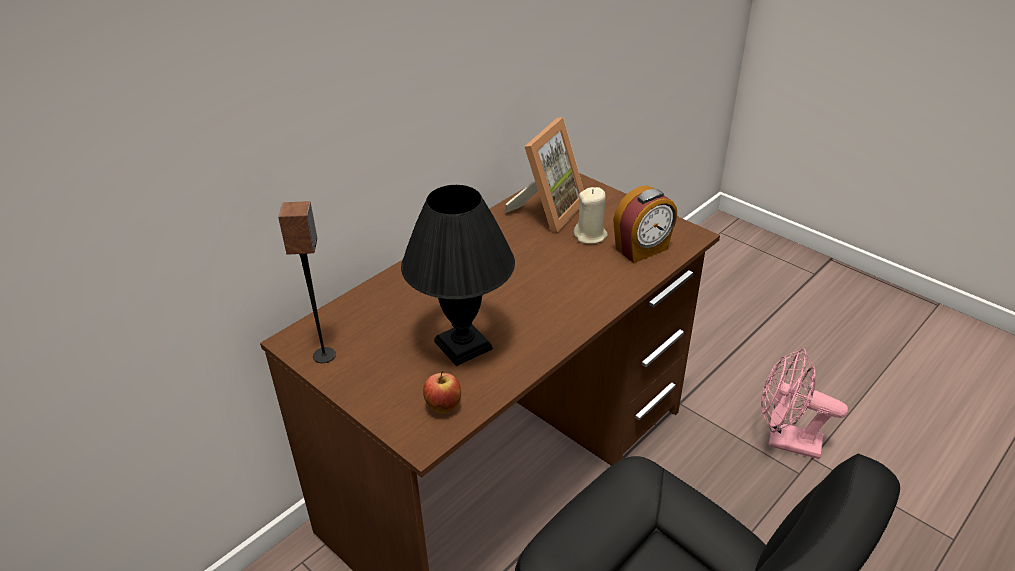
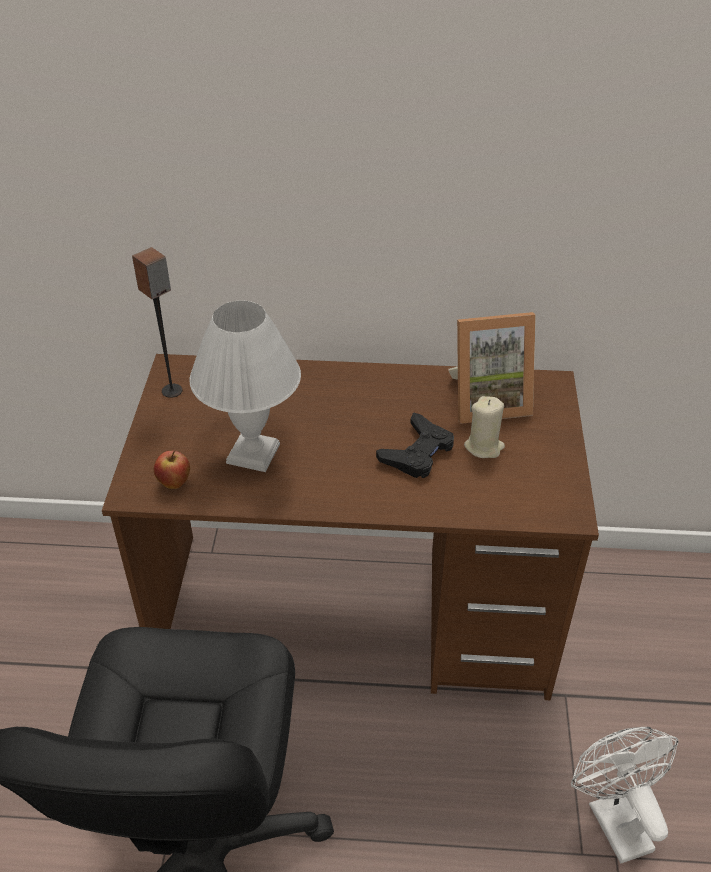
camera: 50 degrees right, 5 degrees up
black table lamp [401,185,515,366] -> white table lamp [190,301,301,472]
alarm clock [613,185,677,263] -> none
pink fan [761,349,848,459] -> white fan [571,727,678,864]
none -> black game controller [376,412,454,478]

